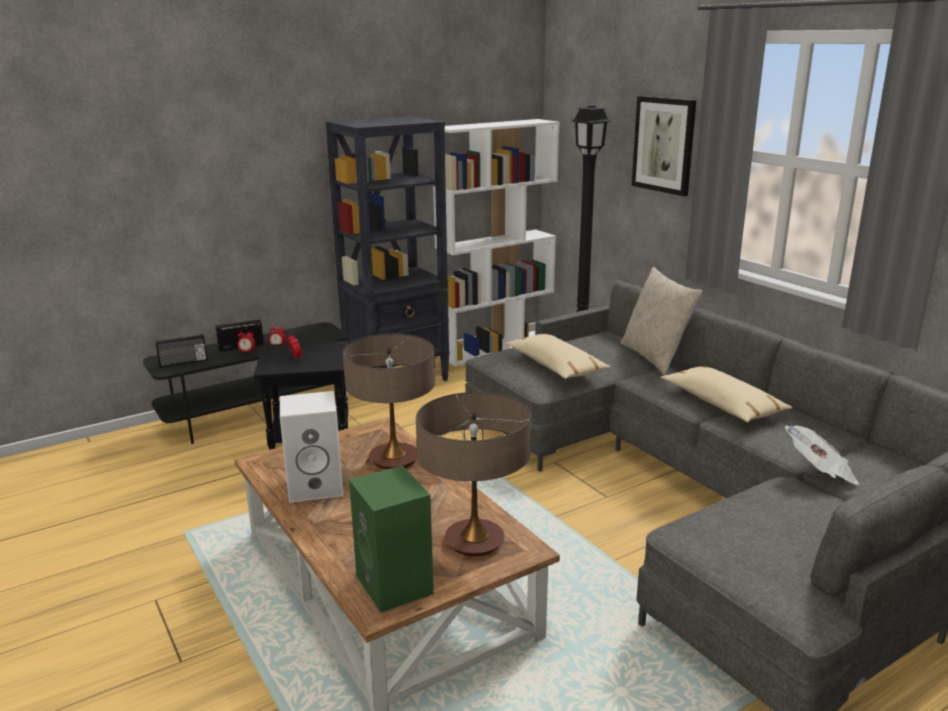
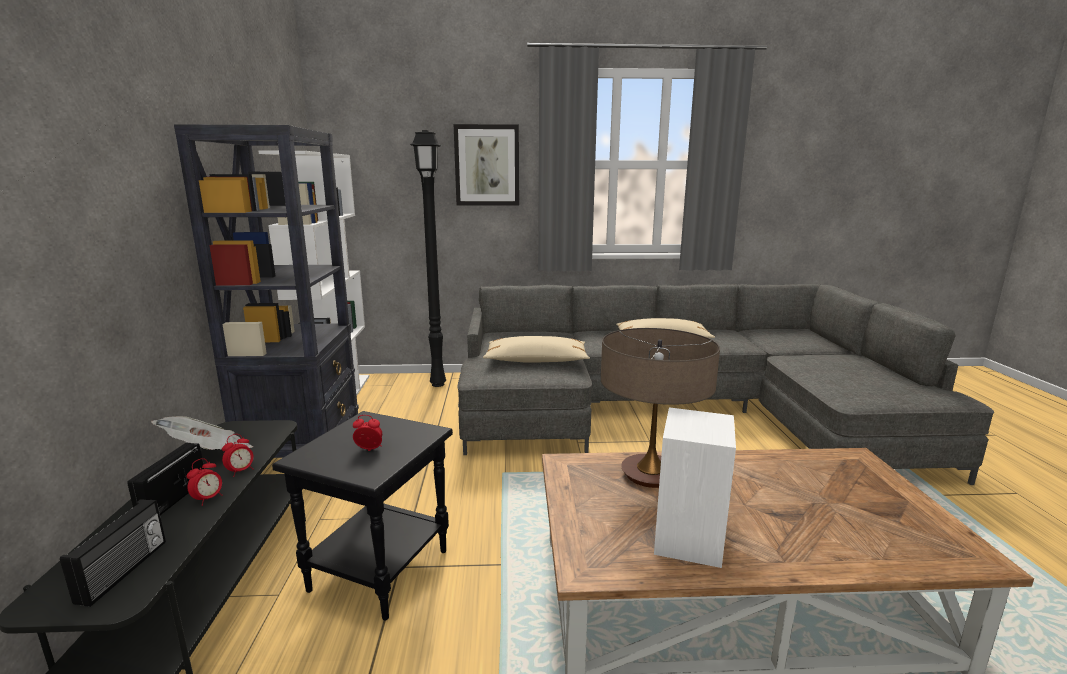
camera: 60 degrees left, 5 degrees down
green speaker [349,465,434,613] -> none
table lamp [416,392,531,557] -> none
beige pillow [620,267,702,375] -> none
newspaper [785,425,859,485] -> newspaper moved to [151,416,253,450]

